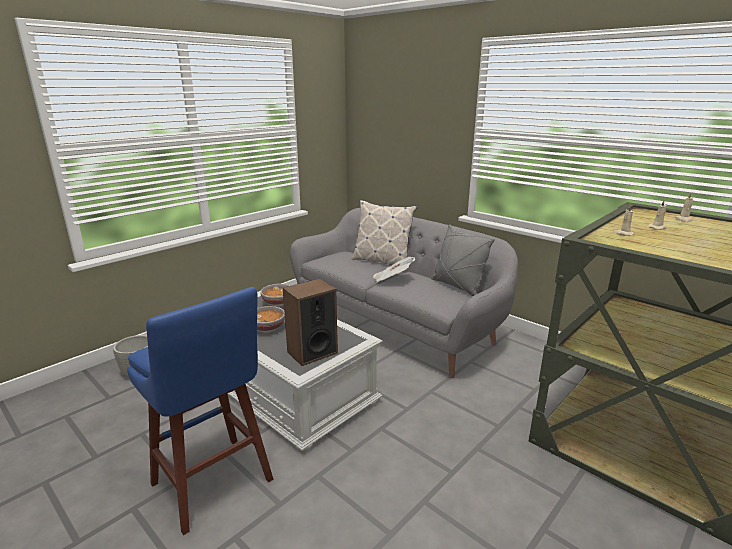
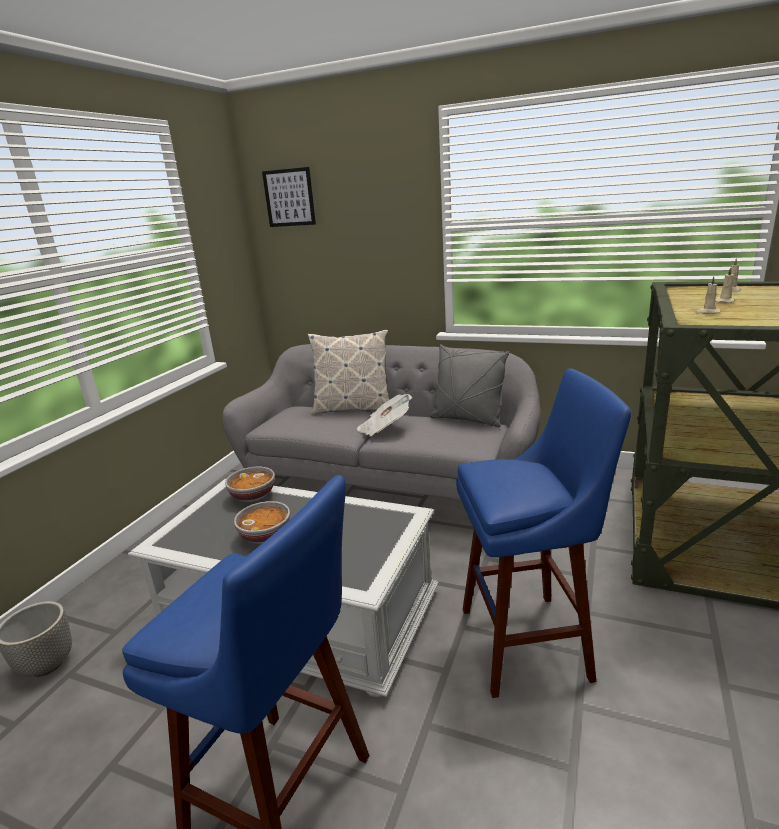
camera: 20 degrees left, 0 degrees up
speaker [283,278,338,366] -> none
none -> picture [262,167,316,227]
none -> blue stool [456,369,631,698]

